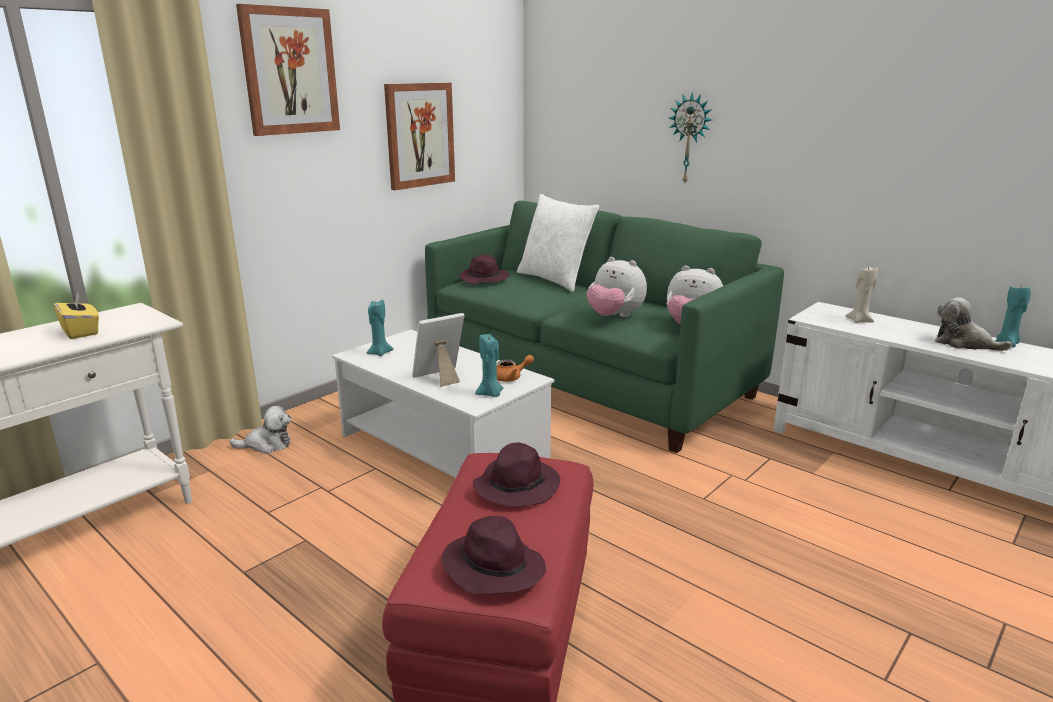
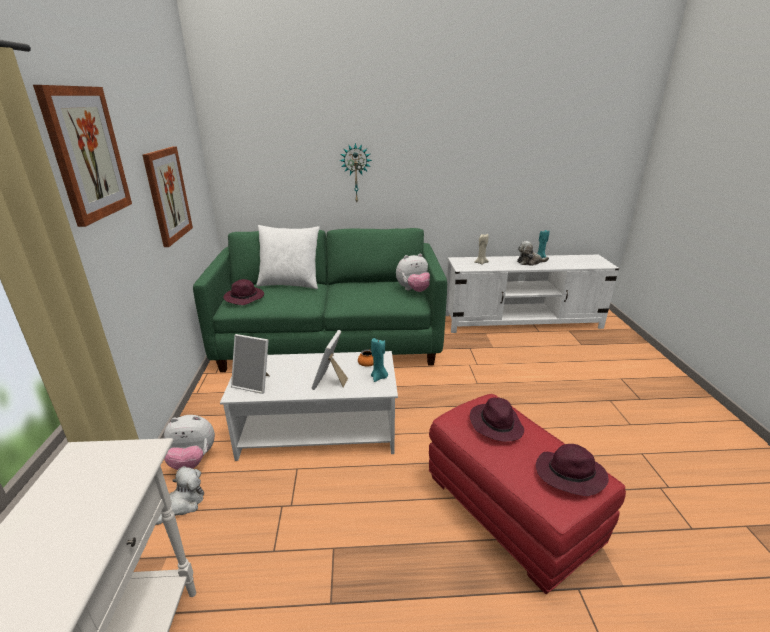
camera: 45 degrees left, 5 degrees up
yellow tissue box [54,293,99,339] -> none
turquoise candle [366,300,393,356] -> picture frame [231,334,270,394]
plush toy [587,257,647,317] -> plush toy moved to [164,415,215,470]

